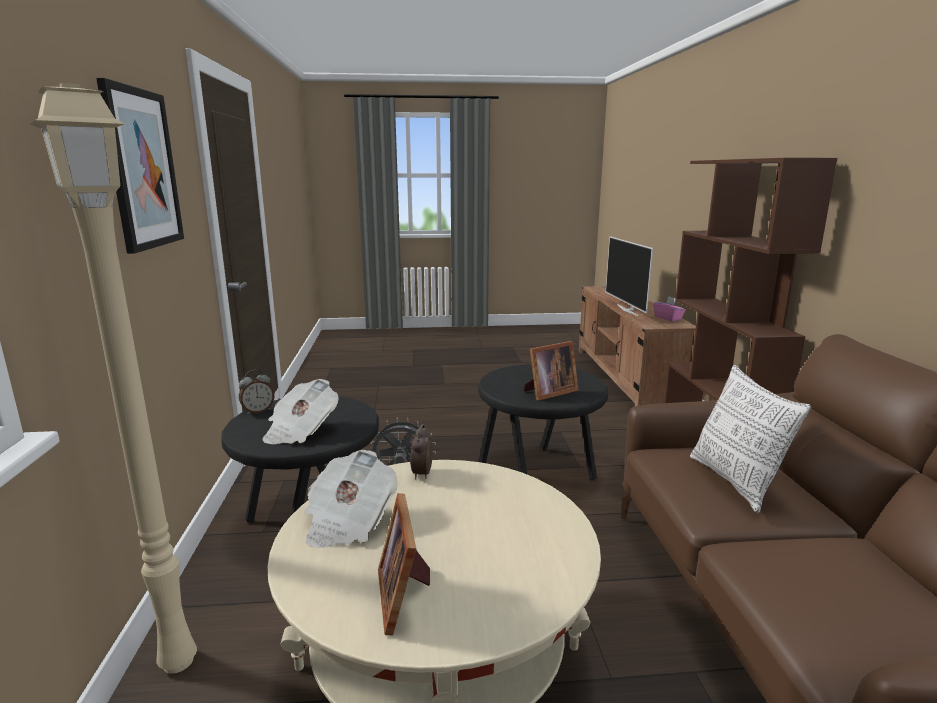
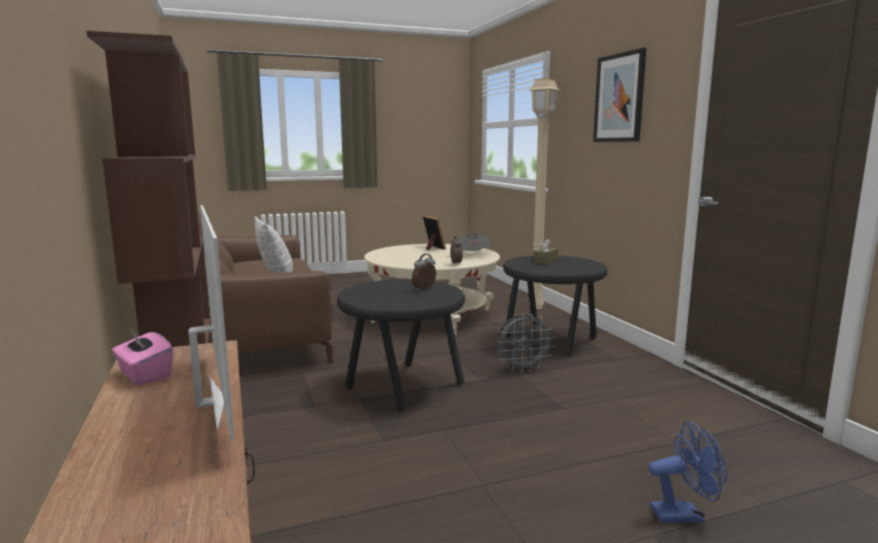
camera: 165 degrees right, 5 degrees down
alarm clock [239,370,274,415] -> alarm clock moved to [412,253,436,291]
newspaper [262,379,339,444] -> brown tissue box [533,239,558,264]
picture frame [524,341,579,401] -> none
none -> blue fan [648,421,727,523]

